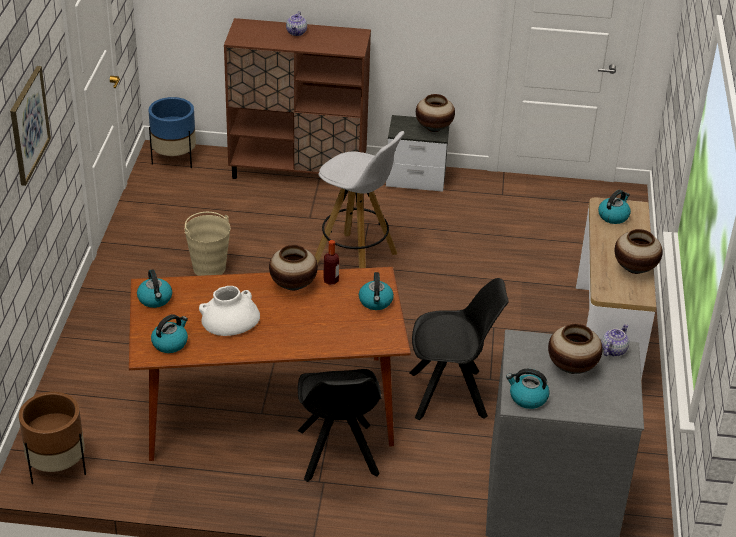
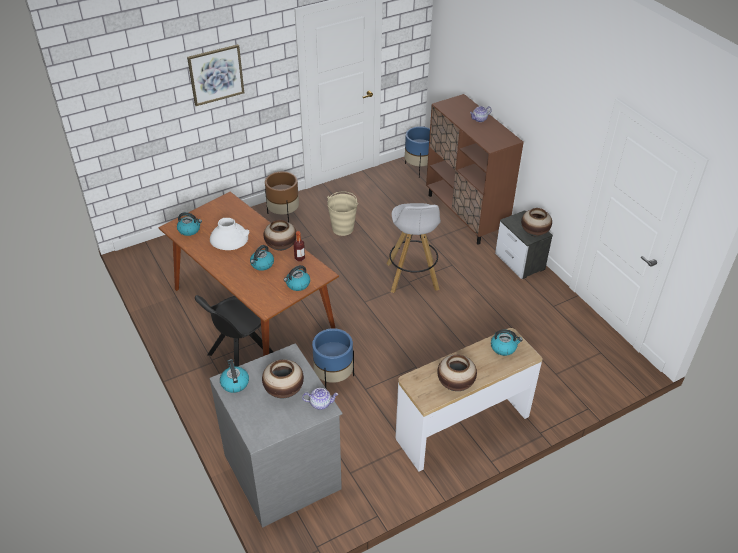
camera: 55 degrees right, 5 degrees up
brown planter [19,392,86,484] -> brown planter moved to [265,171,299,222]
kettle [137,270,172,308] -> kettle moved to [250,245,274,271]
black chair [409,278,509,420] -> blue planter [312,328,354,388]

